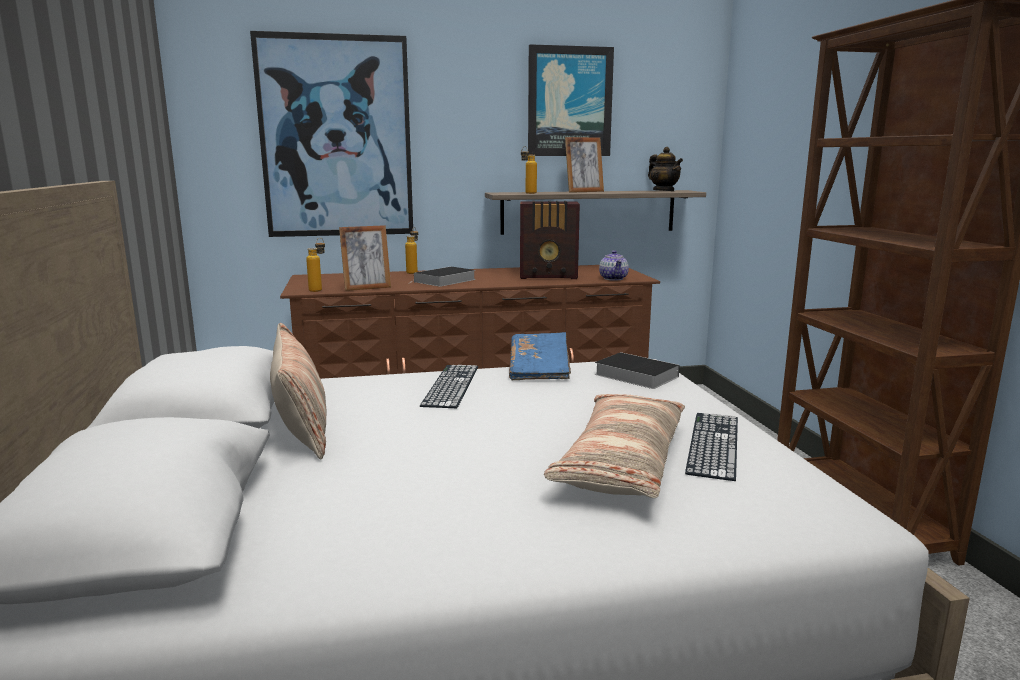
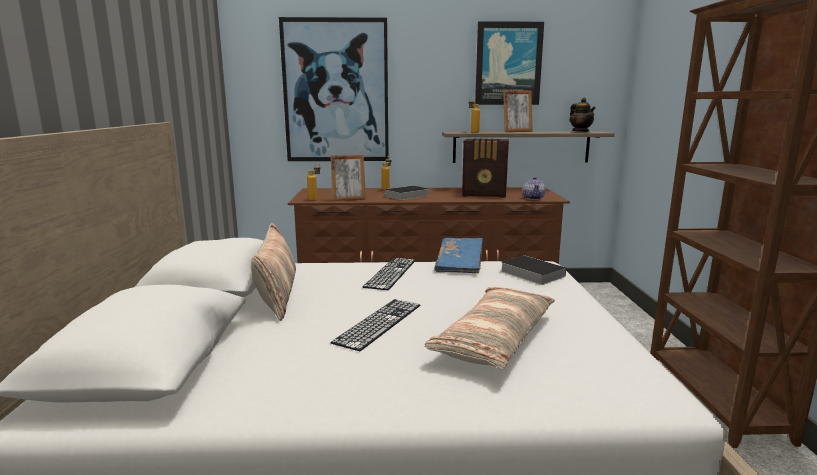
camera: 10 degrees right, 0 degrees up
keyboard [685,413,738,481] -> keyboard moved to [330,299,420,351]

